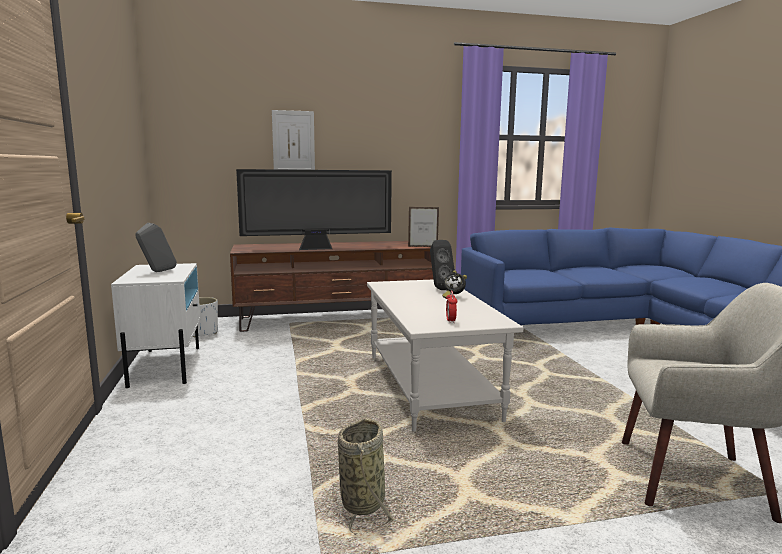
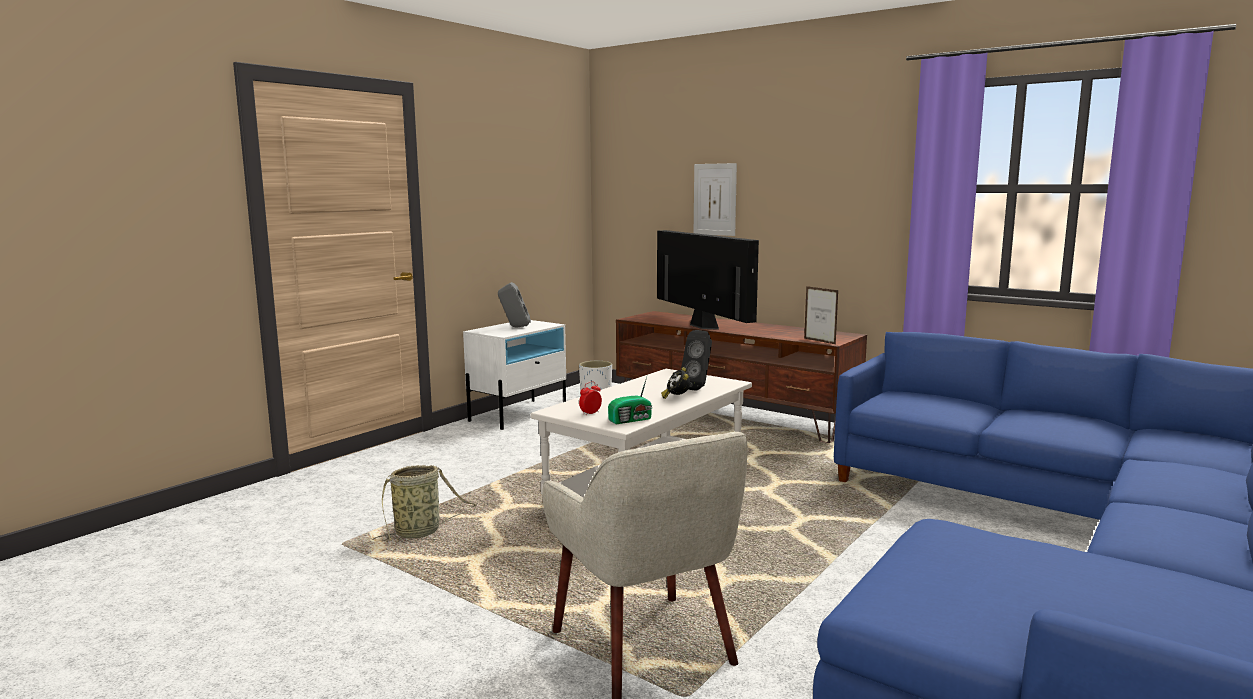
camera: 50 degrees right, 0 degrees up
television [236,169,392,250] -> television turned 150 degrees counterclockwise [657,230,759,330]
none -> radio [608,377,652,424]

